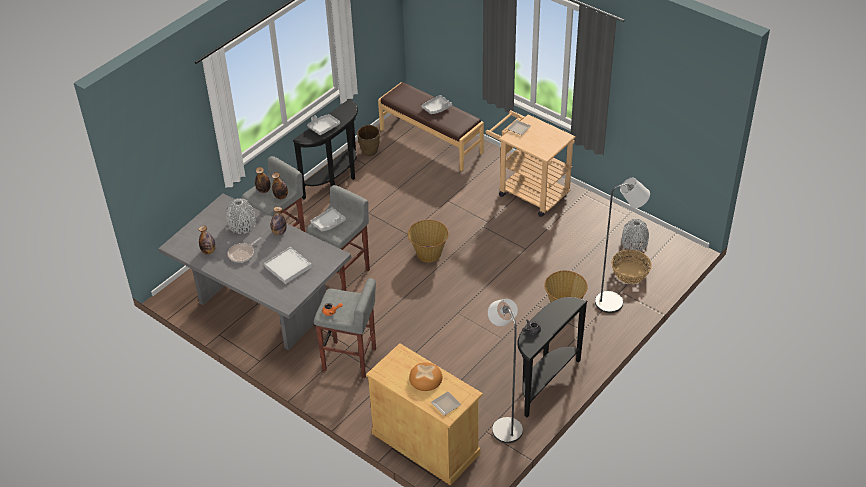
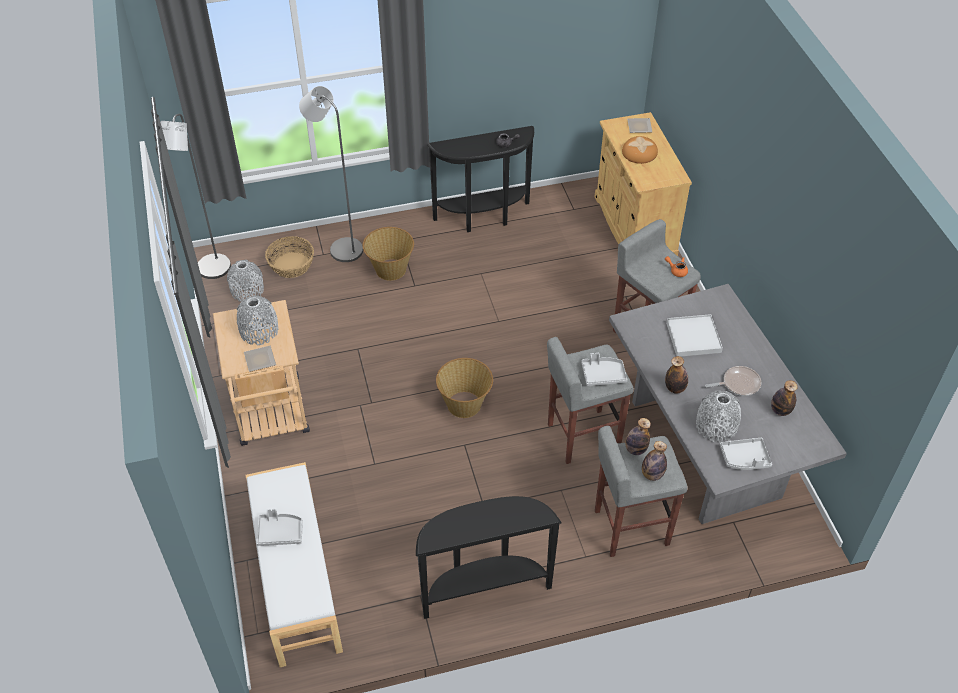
camera: 145 degrees left, 5 degrees up
grey tray [307,114,340,135] -> grey tray moved to [720,438,772,470]
brown vase [357,125,380,156] -> none
brown bench [378,82,484,171] -> white bench [245,462,343,667]
grey floor lamp [488,299,523,443] -> grey floor lamp moved to [161,114,231,279]
none -> grey vase [237,295,279,346]

